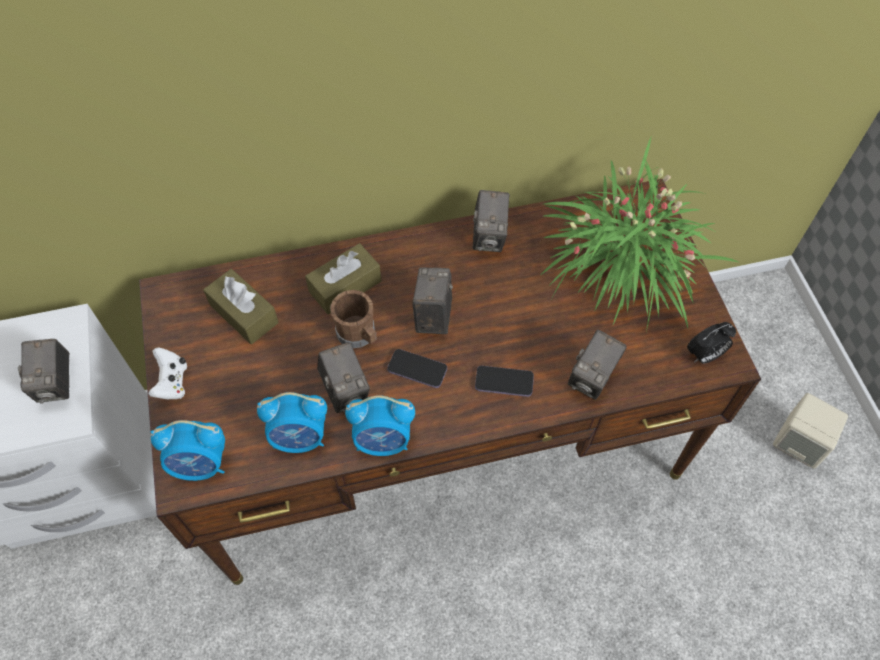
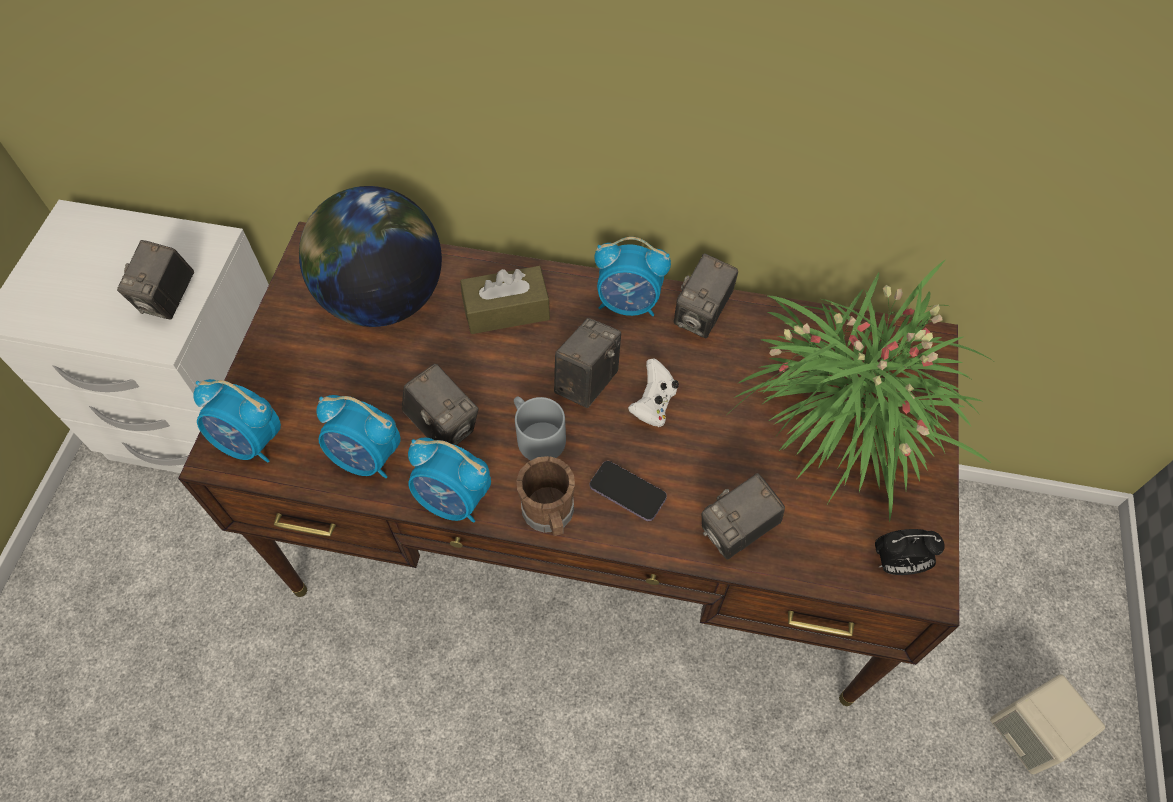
camera: 25 degrees right, 0 degrees up
white game controller [148,347,187,399] -> white game controller moved to [628,359,679,427]
brown tissue box [203,269,279,344] -> globe [299,186,442,327]
camera [317,342,370,413] -> camera turned 45 degrees counterclockwise [402,364,478,445]
brown mug [330,290,377,348] -> brown mug moved to [517,456,575,536]
phone [387,349,447,388] -> grey mug [514,396,566,460]
none -> alarm clock [594,237,671,316]

